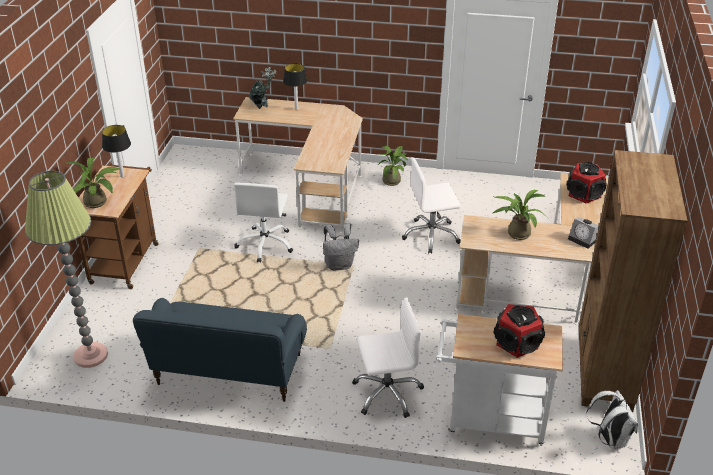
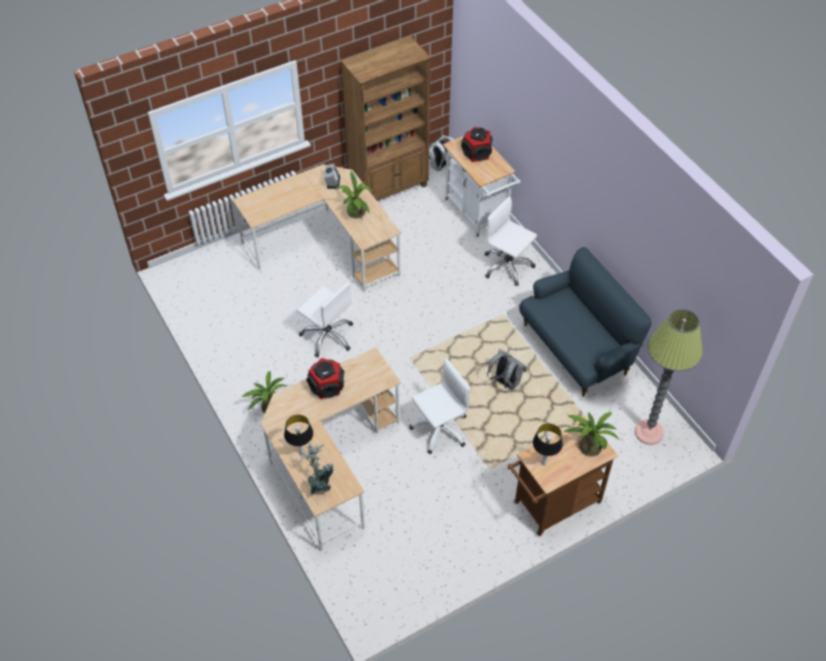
camera: 130 degrees left, 15 degrees up
grey backpack [323,223,359,270] -> grey backpack moved to [487,349,526,390]
speaker [567,162,607,203] -> speaker moved to [307,358,344,399]

